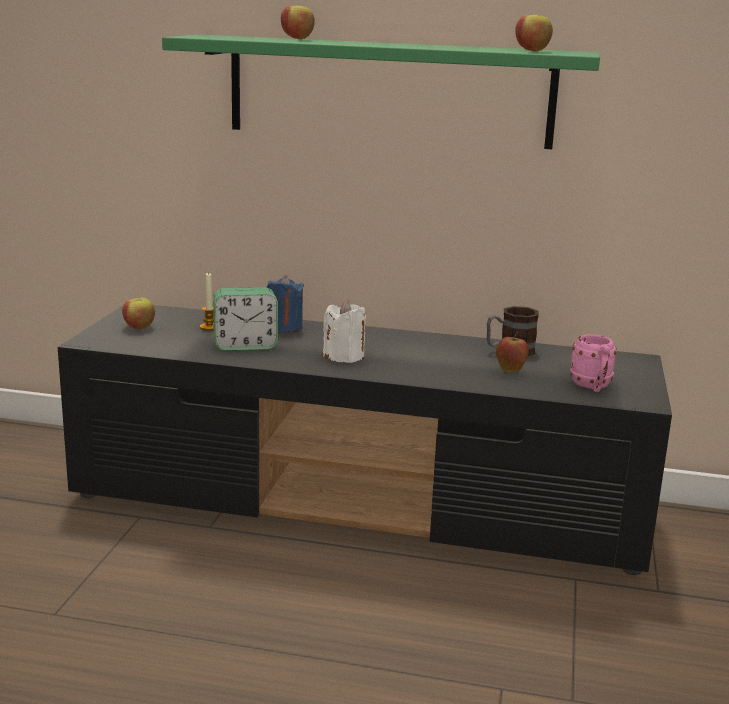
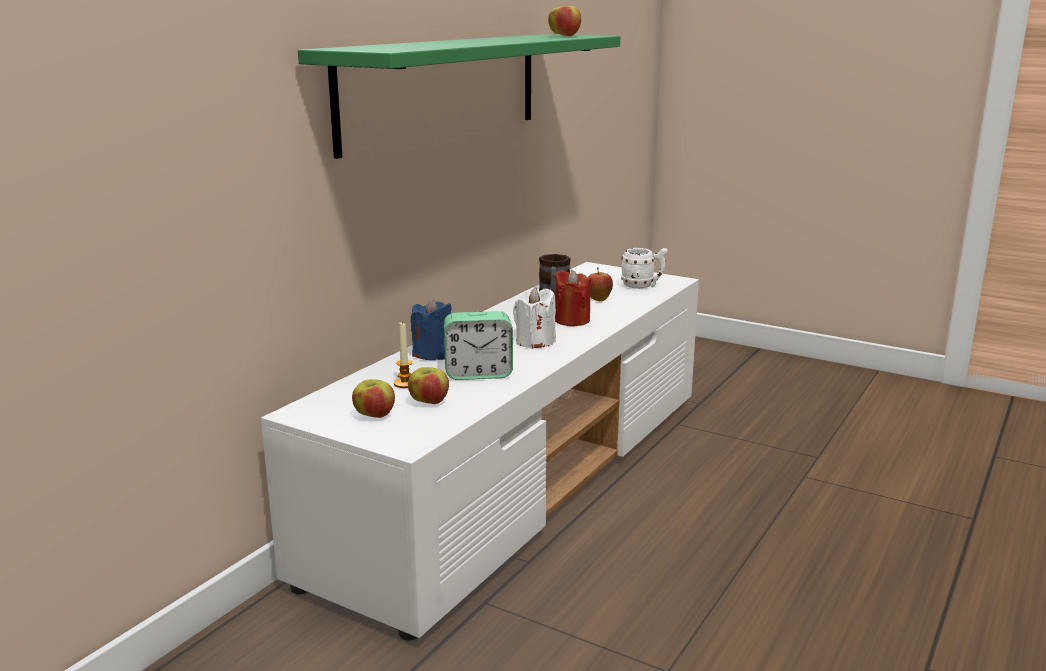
camera: 70 degrees left, 0 degrees up
black tv stand [58,305,672,575] -> white tv stand [261,262,699,641]
alarm clock [213,287,278,351] -> alarm clock turned 75 degrees clockwise [444,311,513,380]
apple [281,6,315,39] -> apple moved to [408,367,449,404]
pink mug [570,334,616,392] -> white mug [621,248,667,289]
none -> red candle [555,269,591,326]

